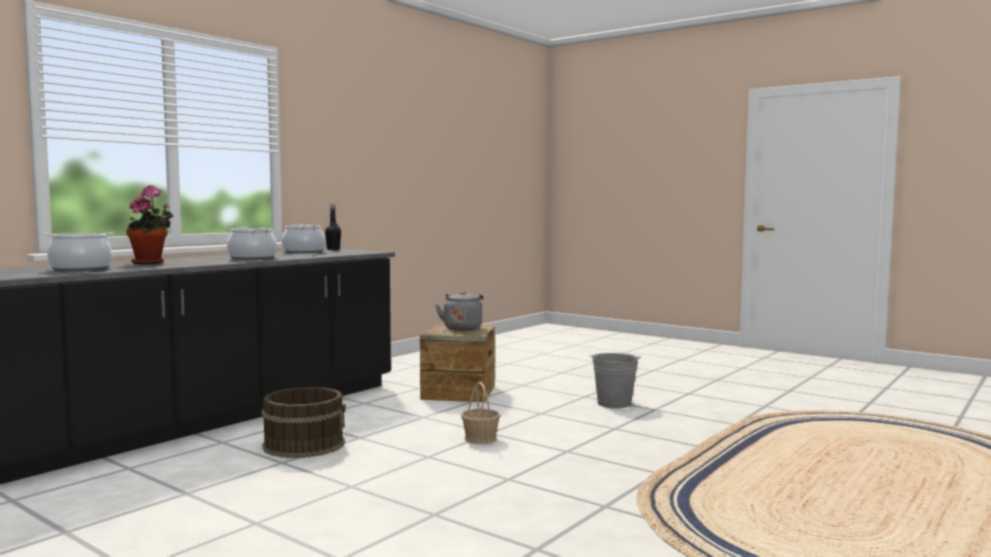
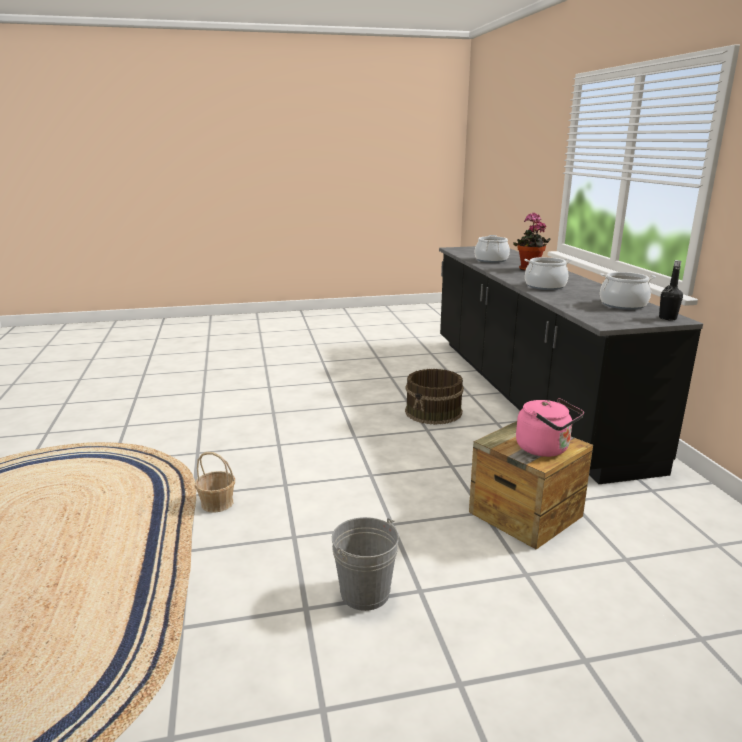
camera: 130 degrees right, 15 degrees up
grey kettle [435,291,484,331] -> pink kettle [516,398,584,457]
basket [461,382,501,444] -> basket moved to [195,452,235,513]

